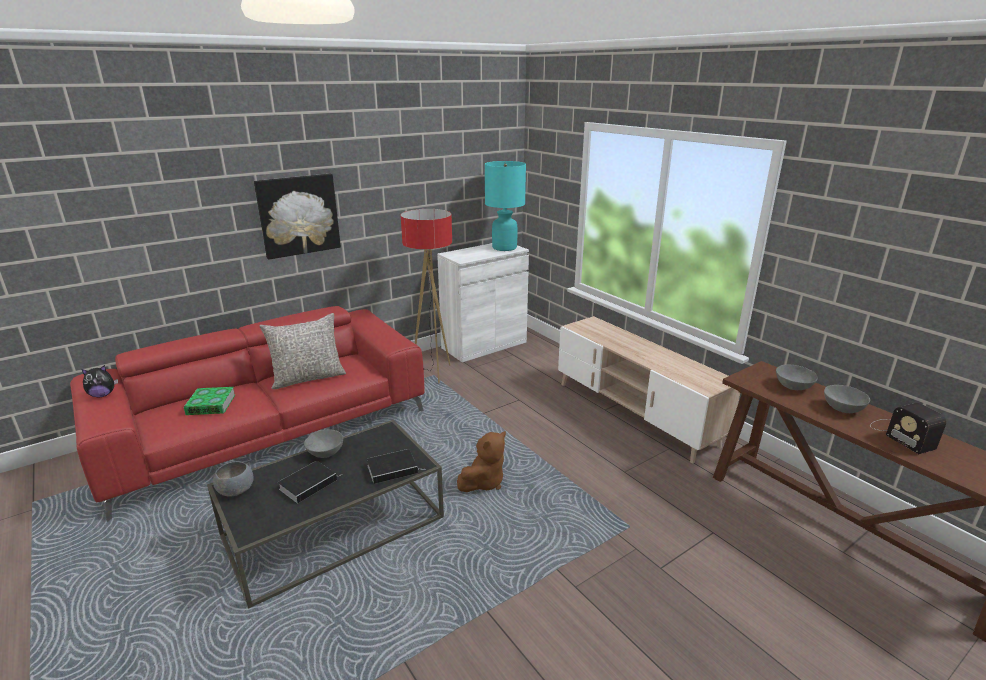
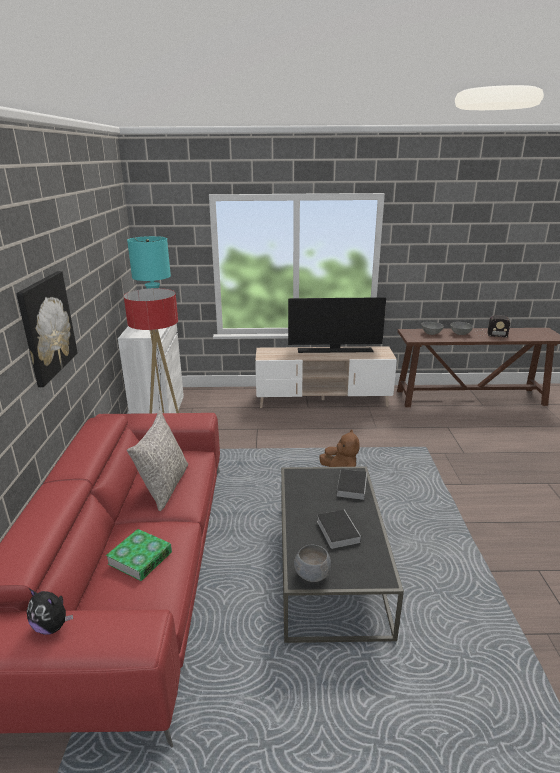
camera: 55 degrees left, 0 degrees up
plush toy [82,365,118,397] -> plush toy turned 105 degrees clockwise [27,589,73,635]
grey bowl [304,430,343,458] -> none
none -> television [288,297,386,353]

